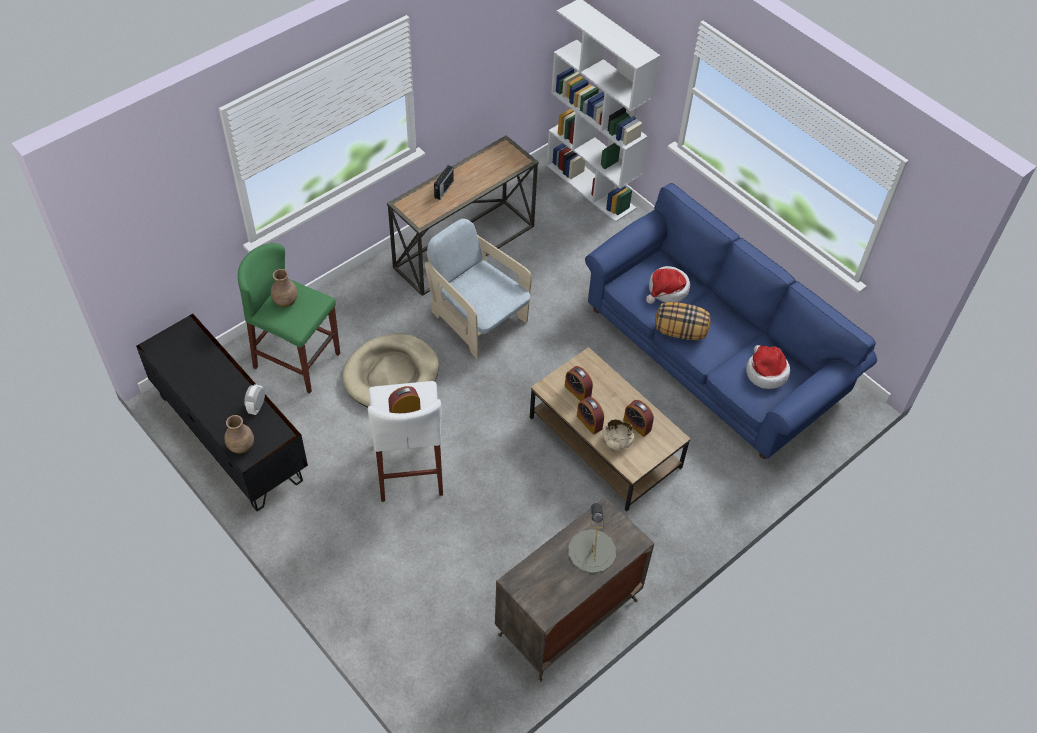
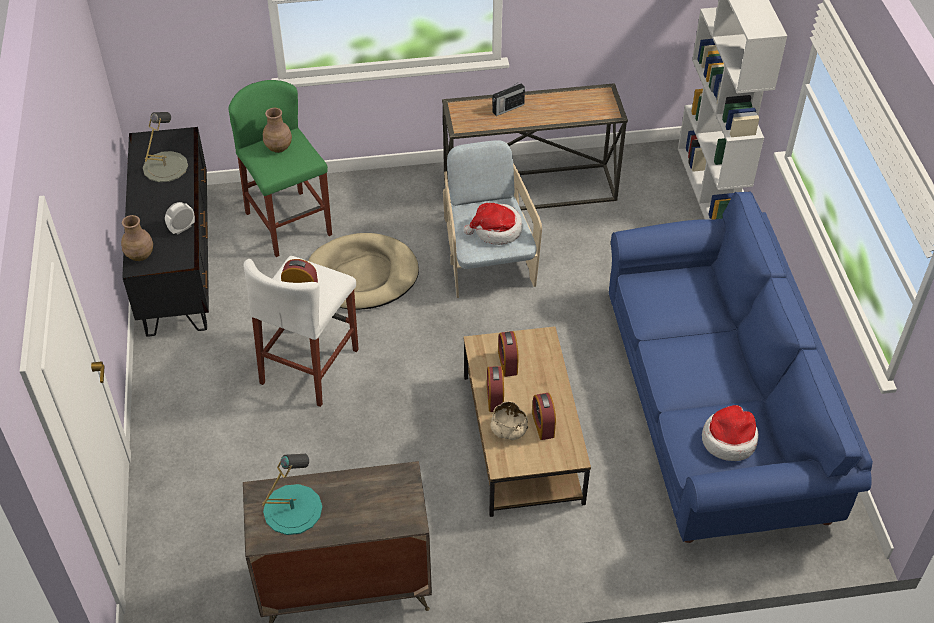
camera: 35 degrees right, 5 degrees down
grey table lamp [568,503,616,573] -> grey table lamp moved to [143,112,188,182]
hat [646,266,690,304] -> hat moved to [464,203,522,245]
pillow [655,302,711,340] -> none
none -> turquoise table lamp [262,454,322,535]

